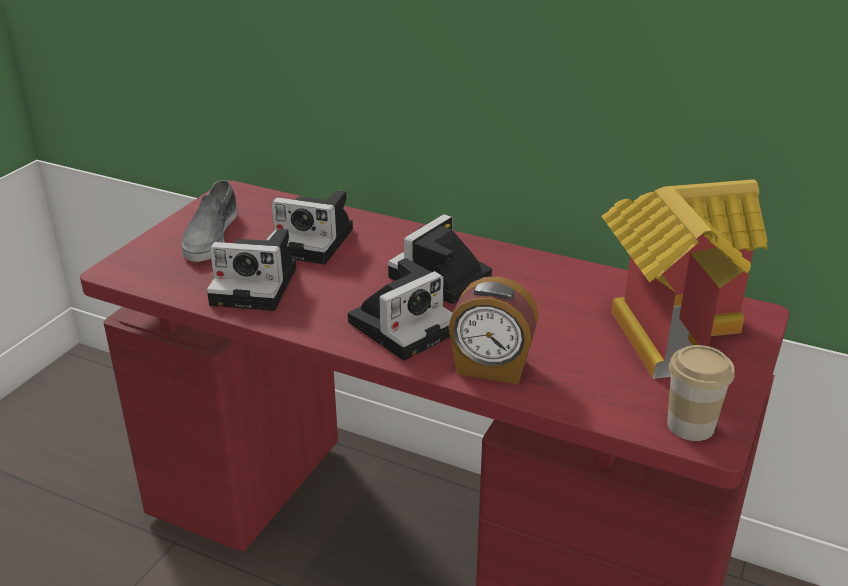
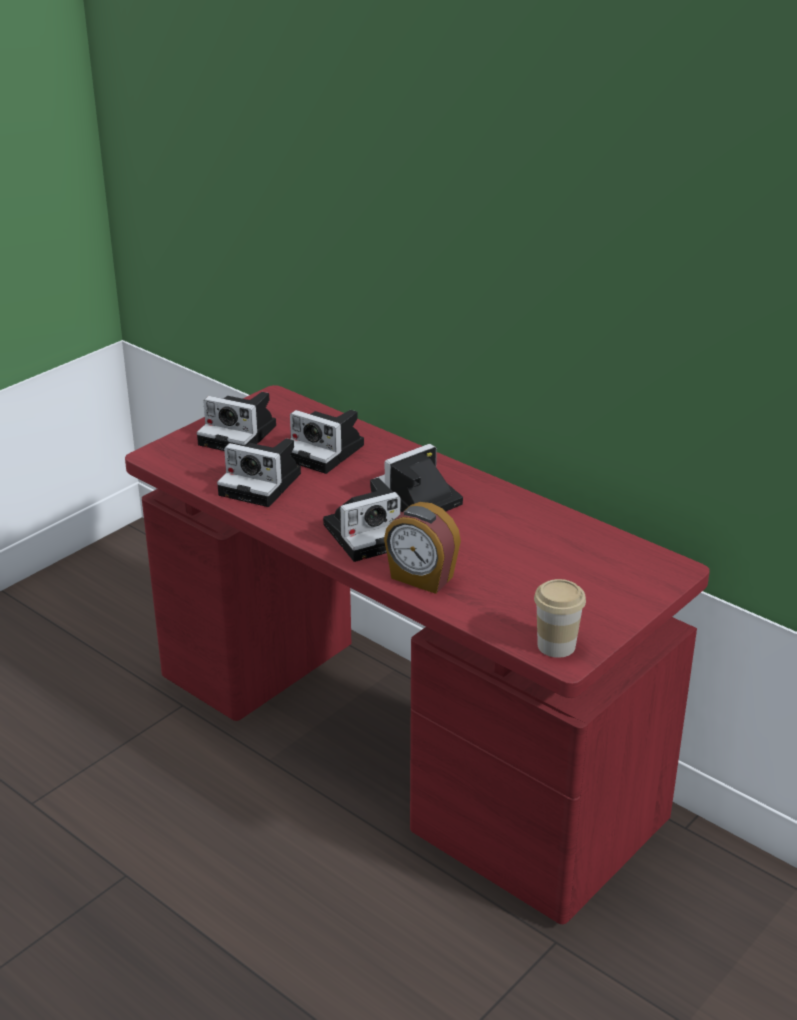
camera: 15 degrees right, 0 degrees up
grey shoe [182,180,237,262] -> camera [197,392,276,451]
toy house [602,179,768,379] -> none

